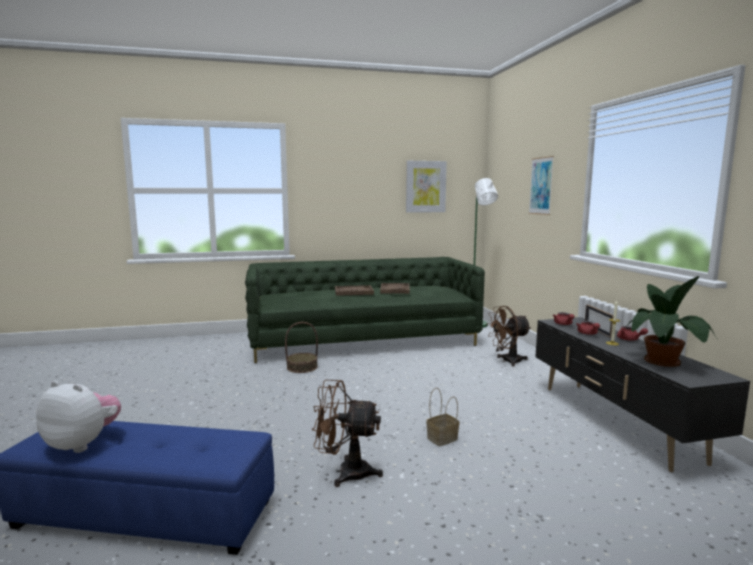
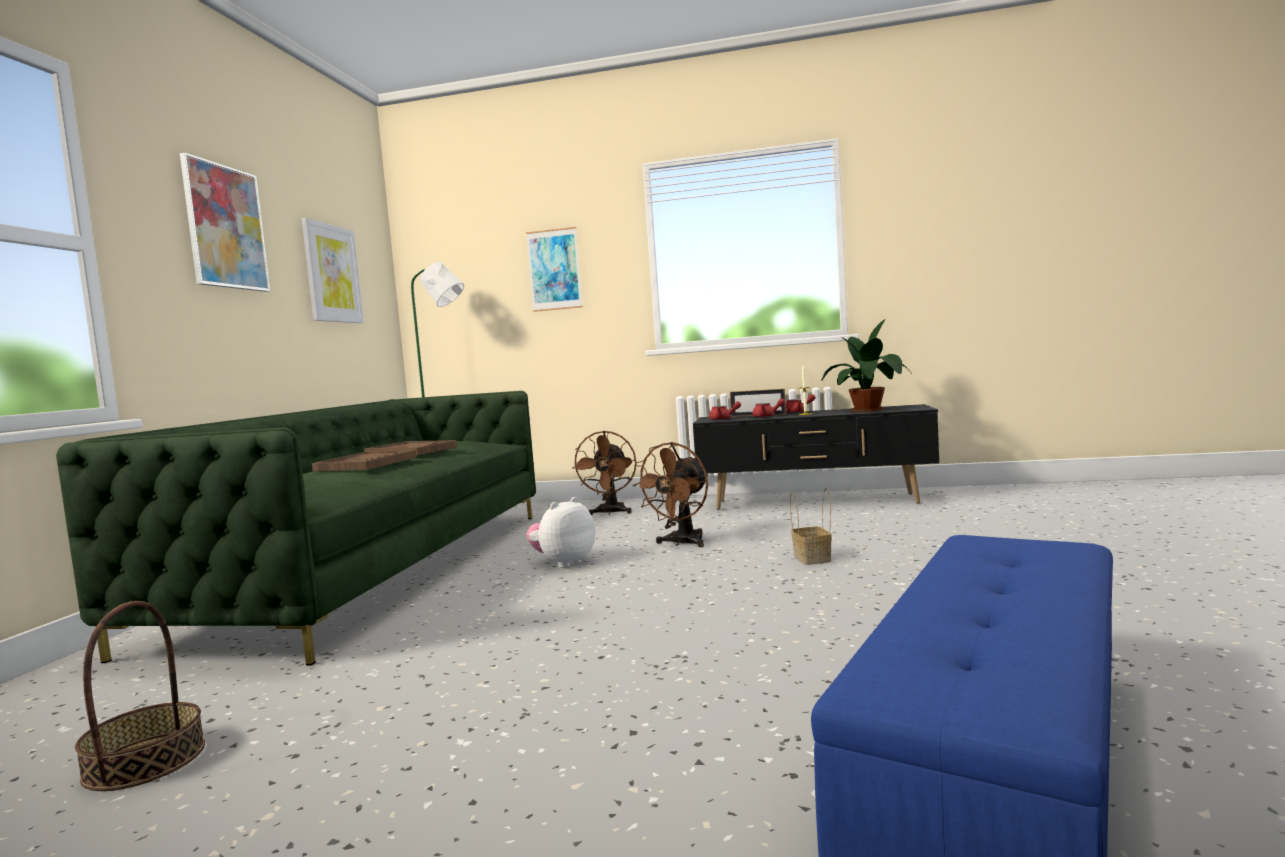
camera: 65 degrees left, 5 degrees down
plush toy [36,381,121,453] -> plush toy moved to [526,497,595,568]
basket [285,322,318,373] -> basket moved to [75,601,205,791]
brown fan [312,380,383,487] -> brown fan moved to [632,442,708,547]
none -> picture [180,152,270,292]

